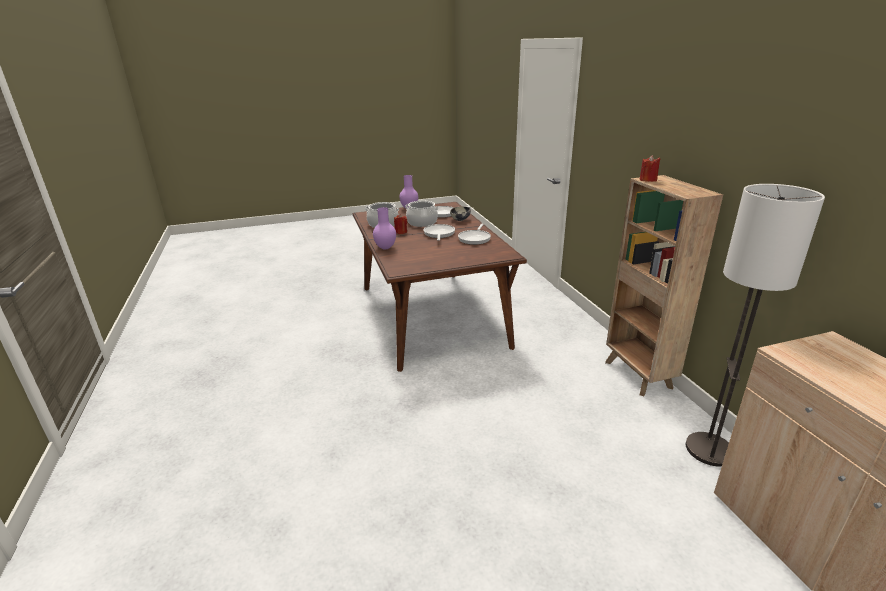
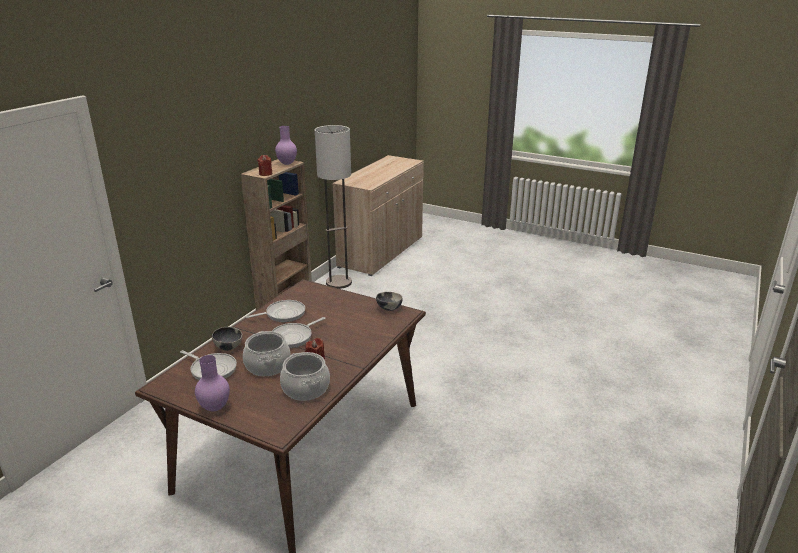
camera: 135 degrees left, 0 degrees up
purple vase [373,207,396,250] -> purple vase moved to [275,126,297,165]
none -> bowl [376,292,403,311]

